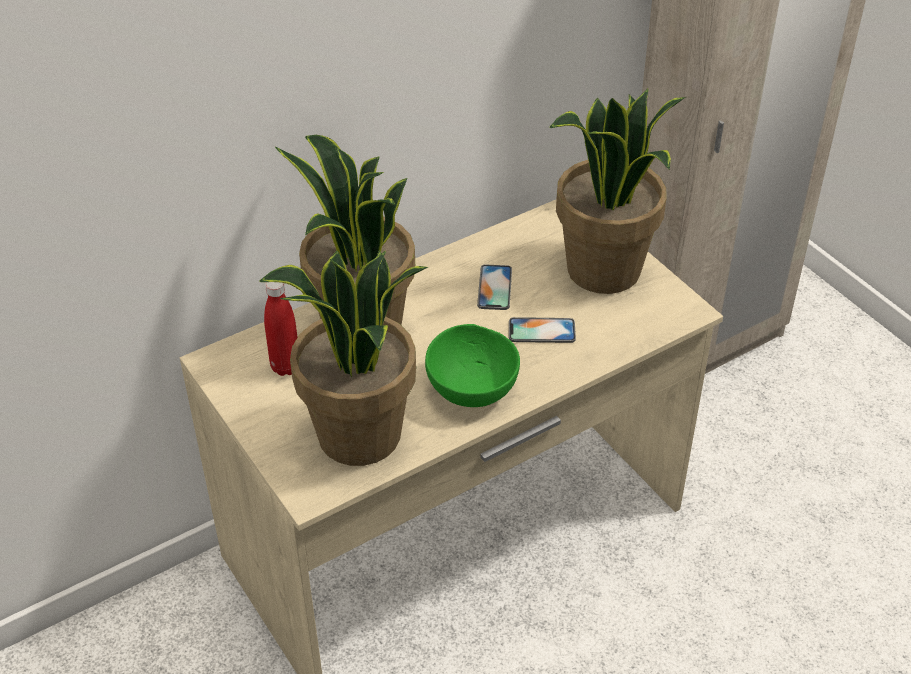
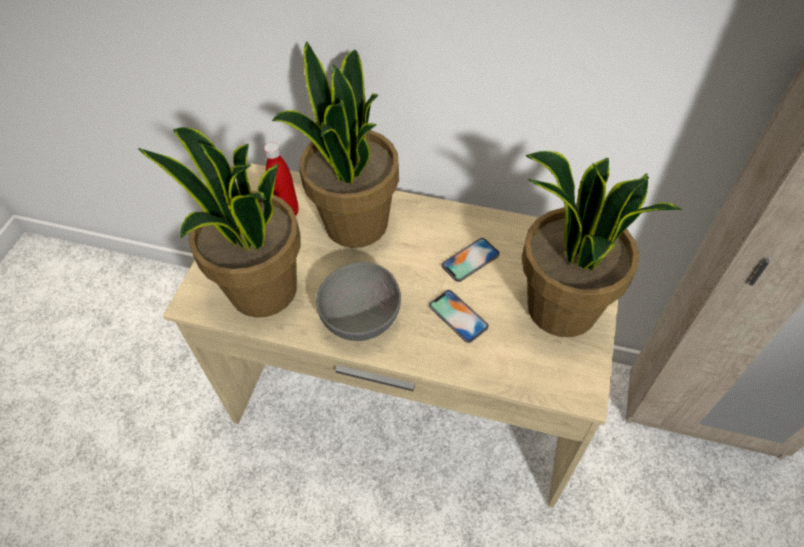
camera: 50 degrees right, 10 degrees up
green bowl [425,324,520,407] -> grey bowl [316,262,401,341]

